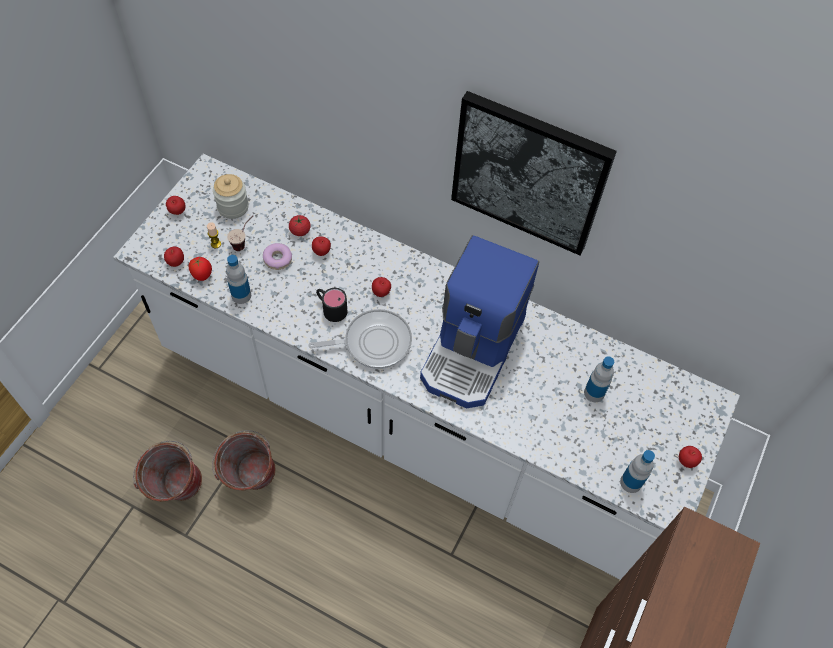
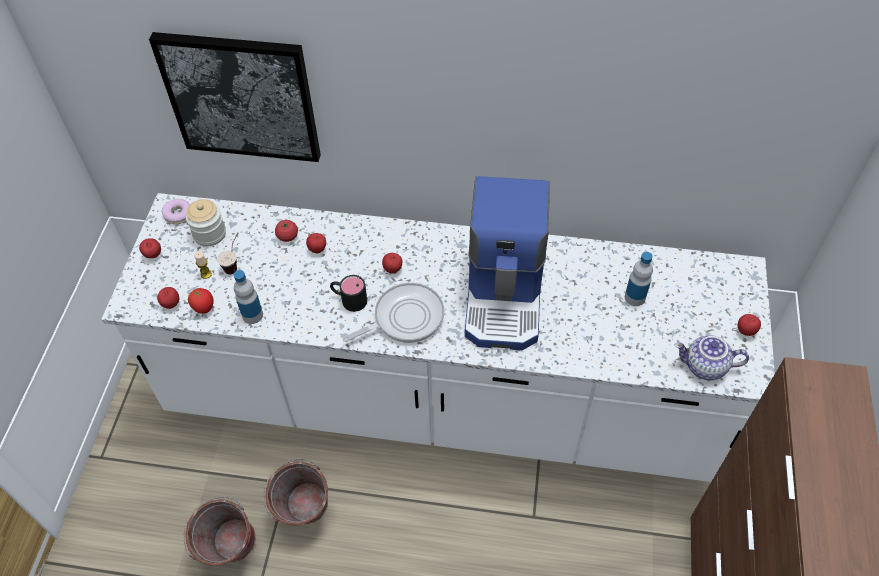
camera: 15 degrees left, 5 degrees down
donut [263,243,292,270] -> donut moved to [162,199,190,224]
picture [451,91,617,256] -> picture moved to [149,32,321,162]
bottle [620,450,655,493] -> teapot [675,335,749,380]

